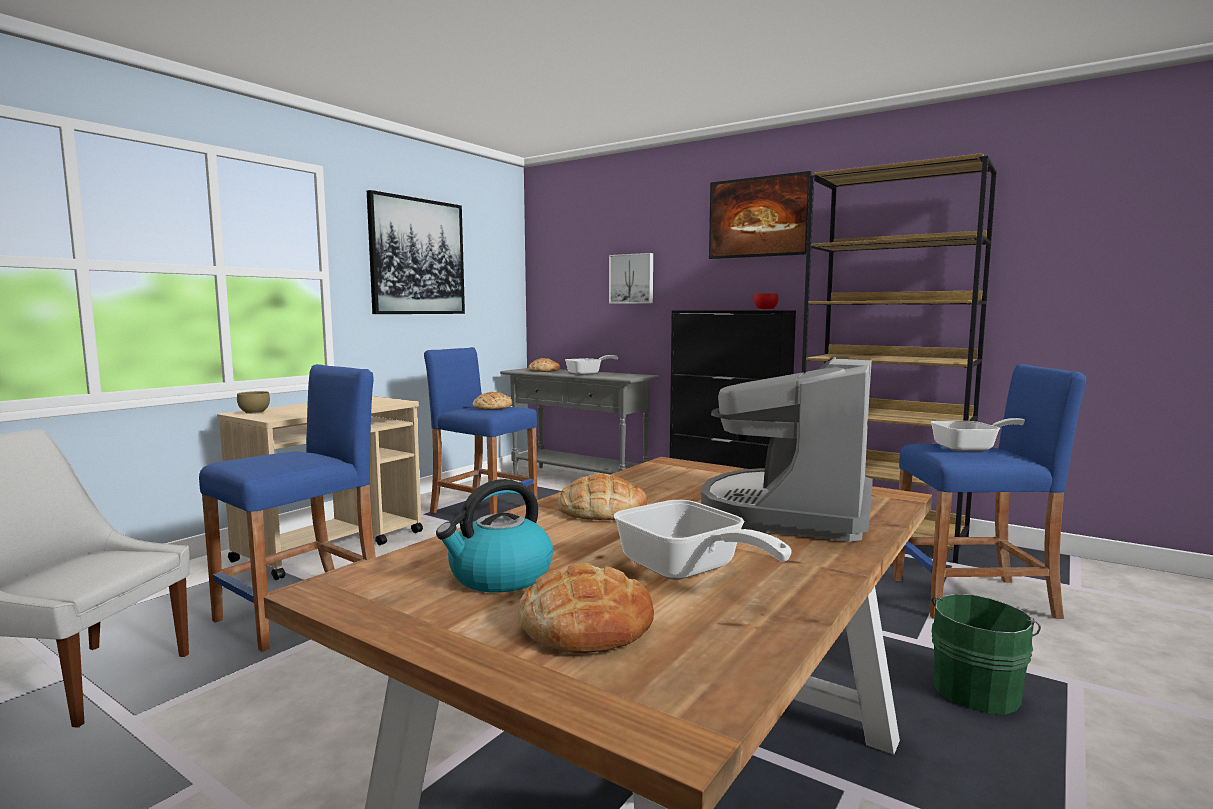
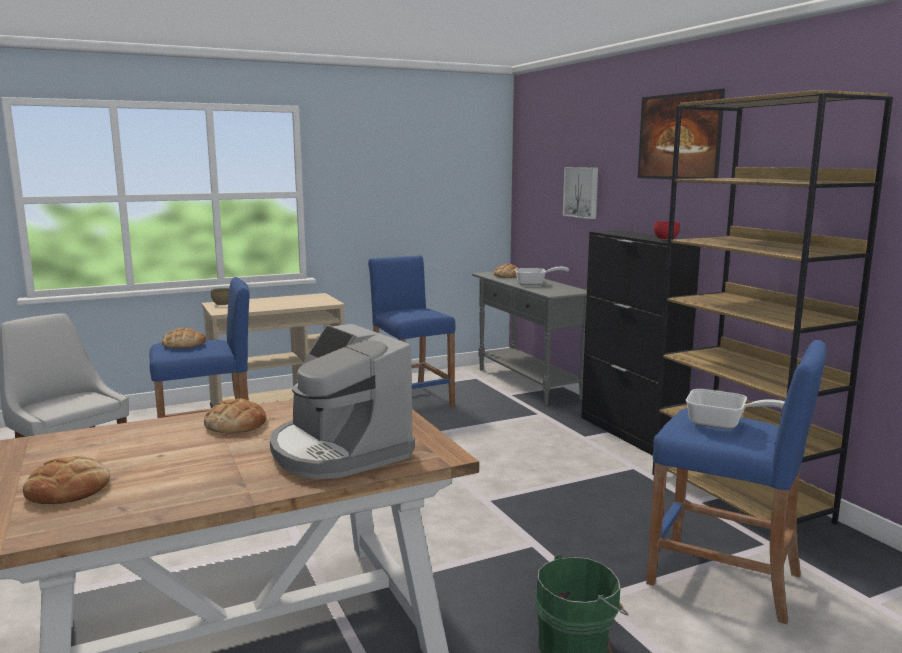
camera: 30 degrees right, 5 degrees up
picture [367,190,465,314] -> none
kettle [436,479,553,592] -> none
bread [472,392,512,409] -> bread moved to [162,328,206,348]
frying pan [614,500,792,580] -> none
coffee machine [701,357,873,542] -> coffee machine turned 90 degrees counterclockwise [270,324,415,479]

